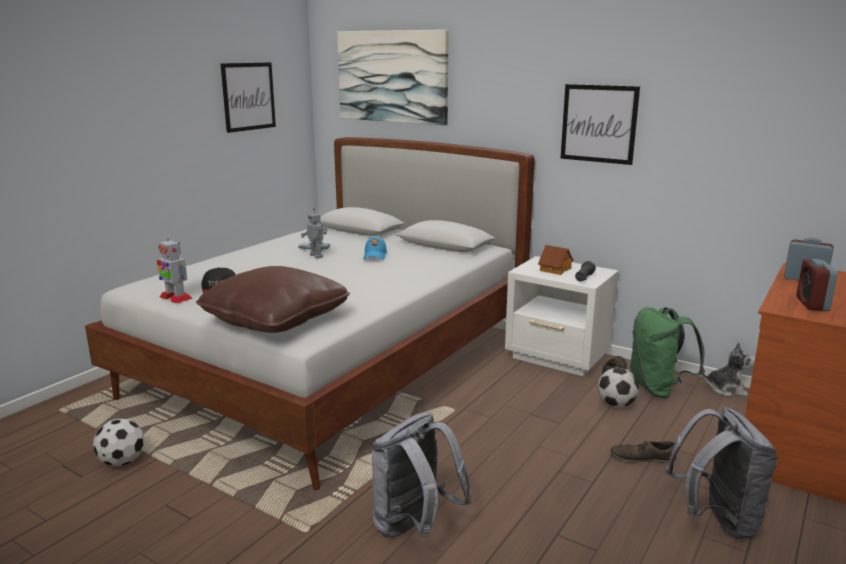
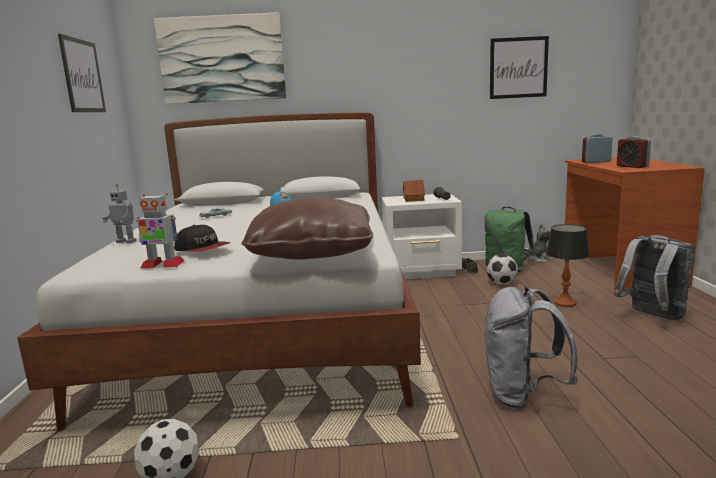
camera: 35 degrees left, 5 degrees down
toy robot [301,208,327,258] -> toy robot moved to [103,184,136,243]
picture [560,84,640,165] -> picture moved to [490,36,549,99]
brown shoe [610,440,676,463] -> table lamp [546,224,590,307]

